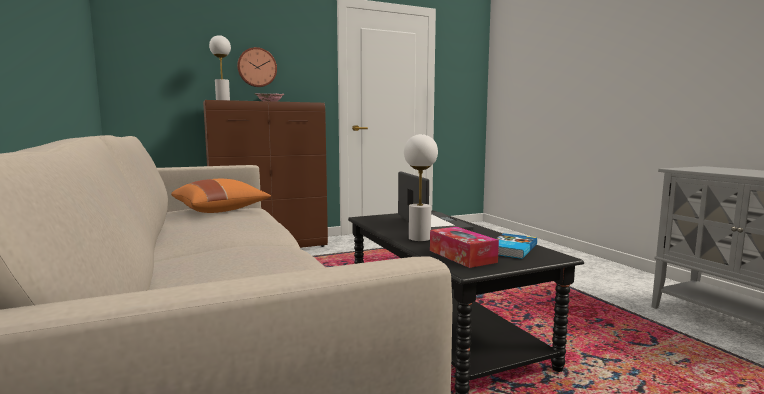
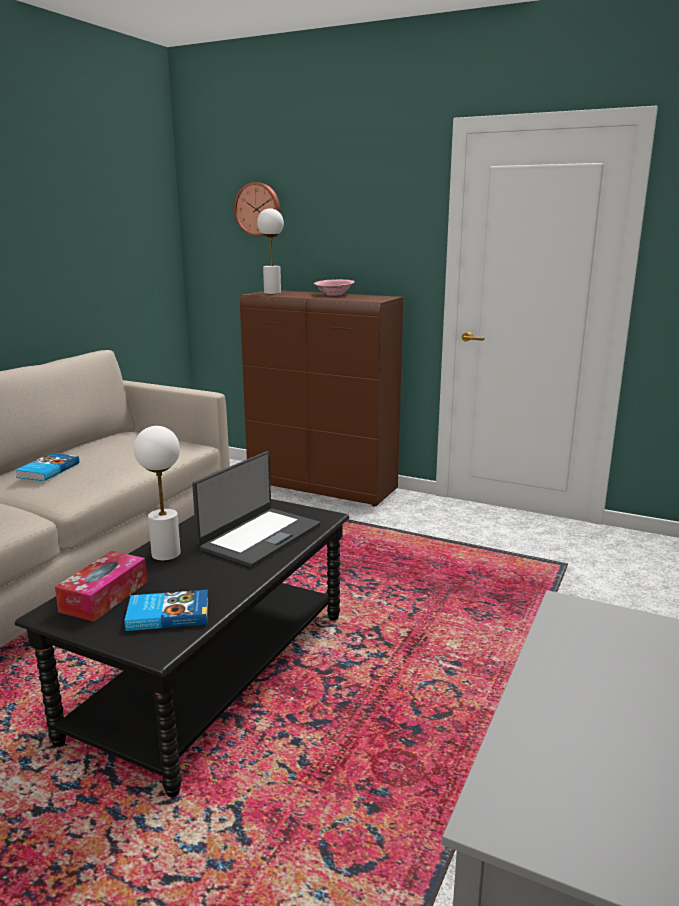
camera: 50 degrees right, 10 degrees up
orange pillow [171,179,271,213] -> none
wall clock [237,47,277,87] -> wall clock moved to [234,182,280,236]
none -> book [15,453,79,481]

